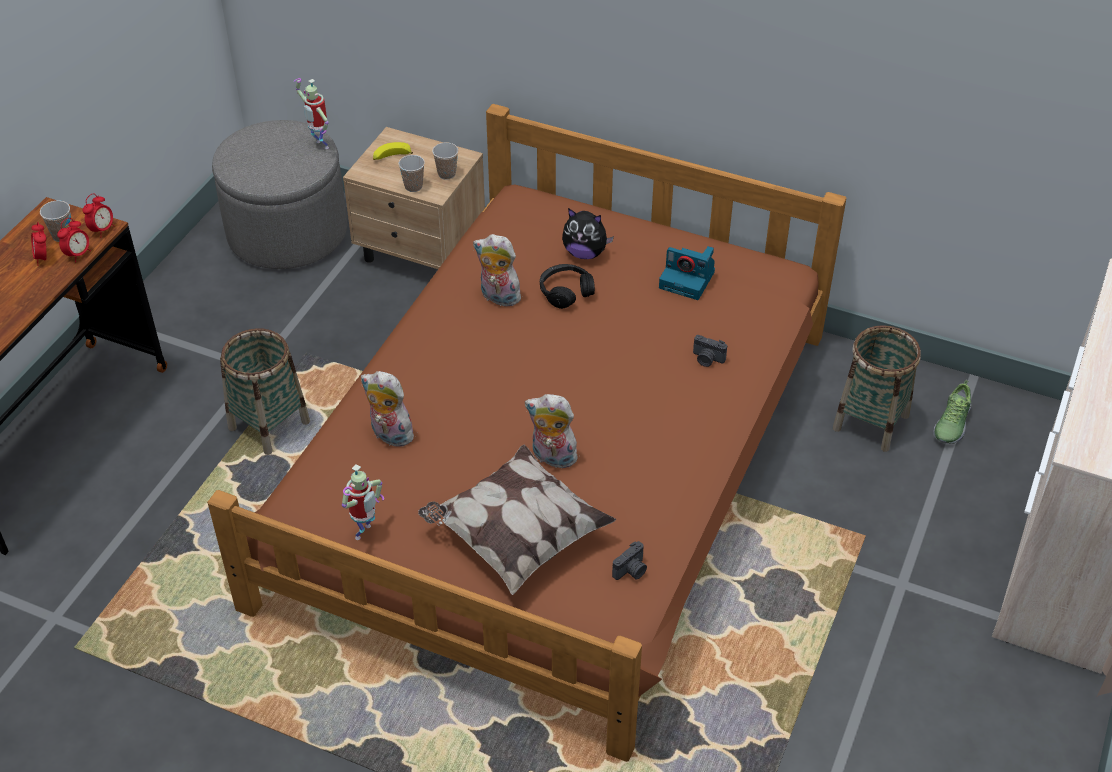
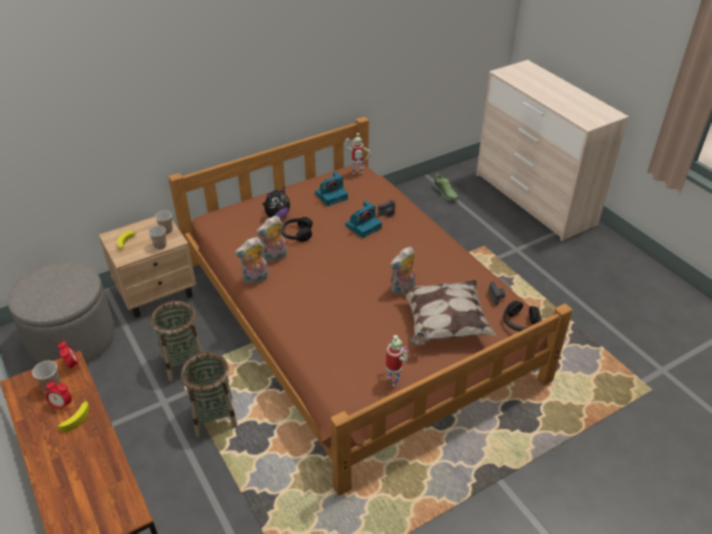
camera: 55 degrees left, 5 degrees down
alarm clock [57,218,91,262] -> none
toy robot [294,78,329,149] -> toy robot moved to [344,133,371,174]
plush toy [361,371,414,448] -> plush toy moved to [235,237,268,284]
basket [833,325,921,452] -> basket moved to [151,301,203,381]
none -> banana [56,401,89,432]
none -> camera [345,201,382,238]
none -> black headphones [503,300,541,331]

